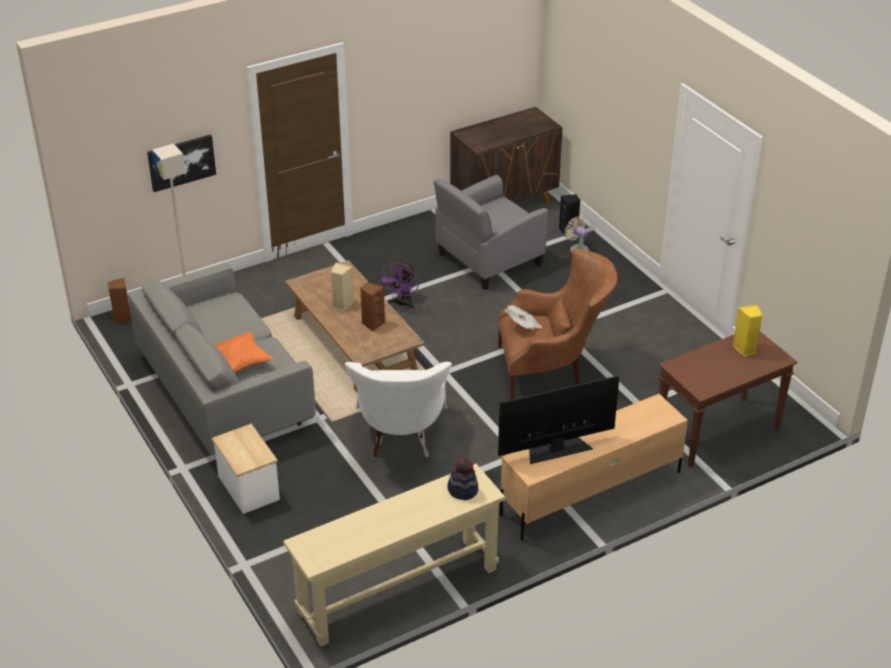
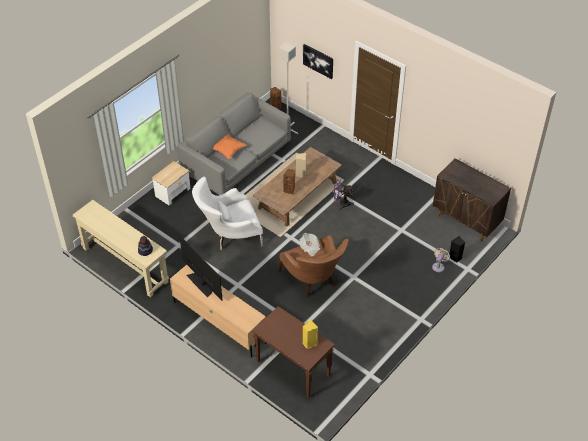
camera: 70 degrees right, 10 degrees up
grey armchair [434,175,548,290] -> none

